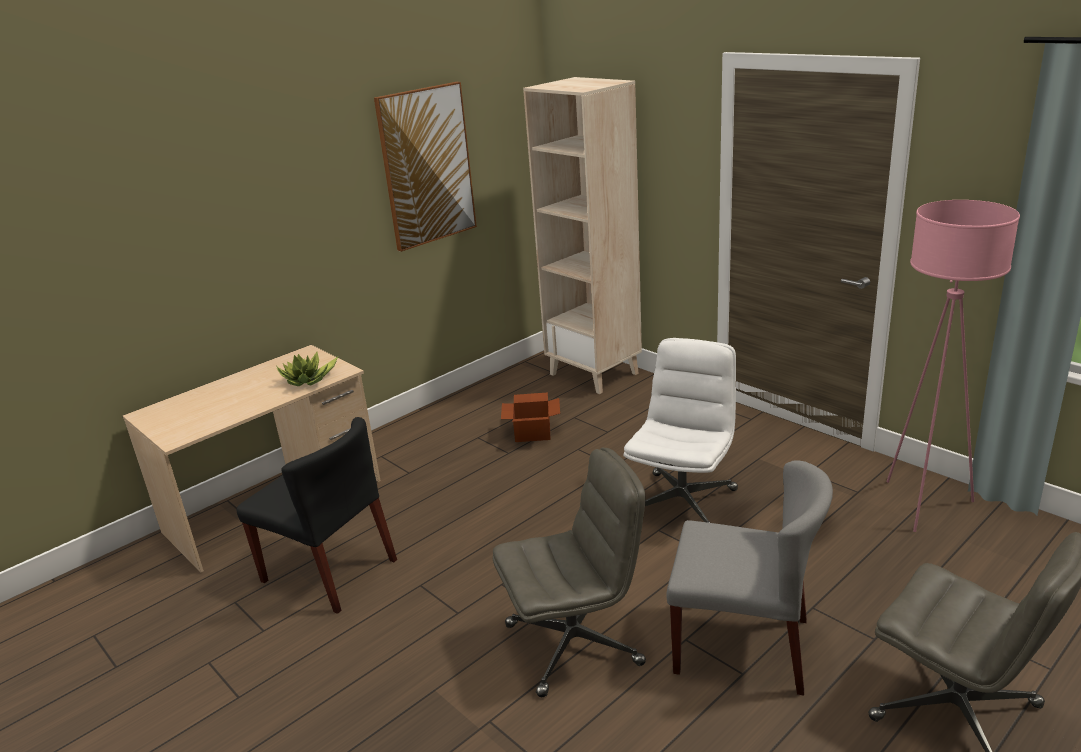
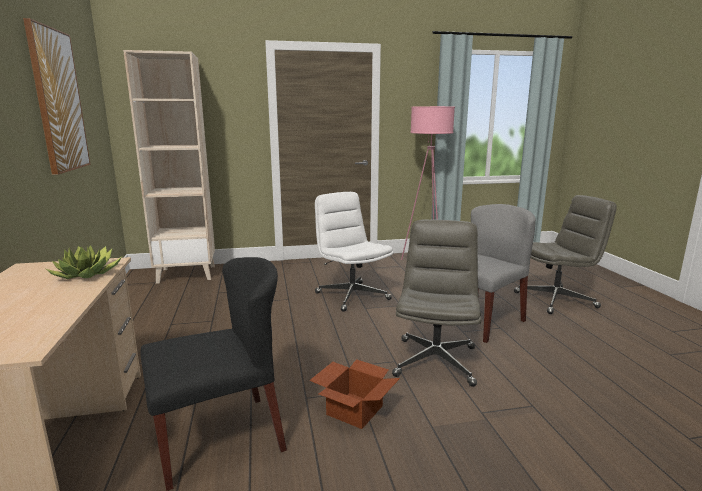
camera: 60 degrees left, 10 degrees down
cardboard box [501,392,560,442] -> cardboard box moved to [309,359,400,429]

